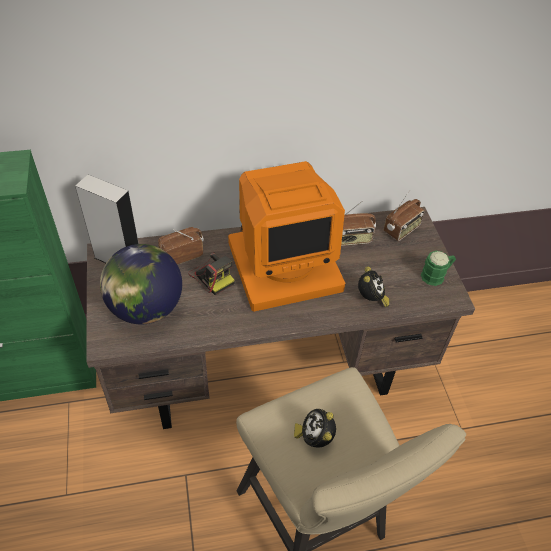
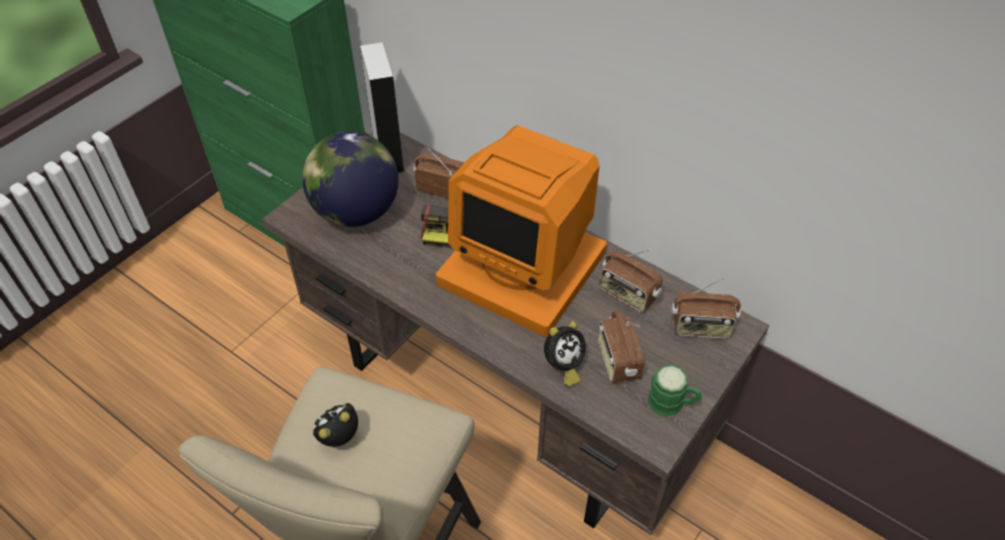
camera: 50 degrees right, 0 degrees up
none -> radio [598,310,645,383]

